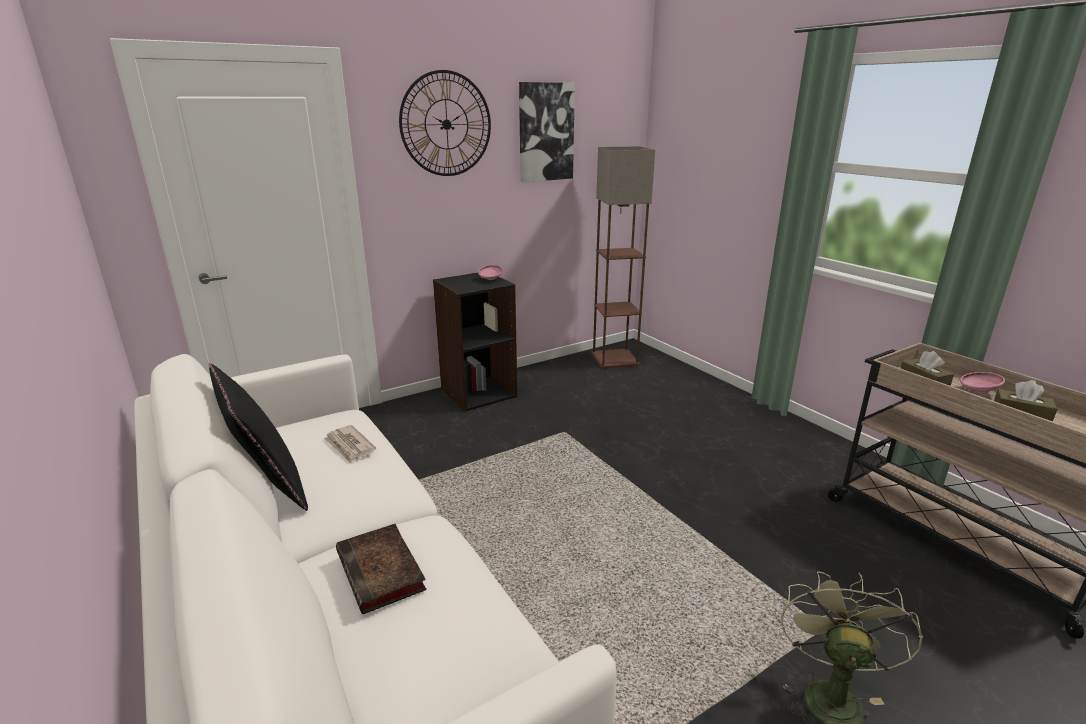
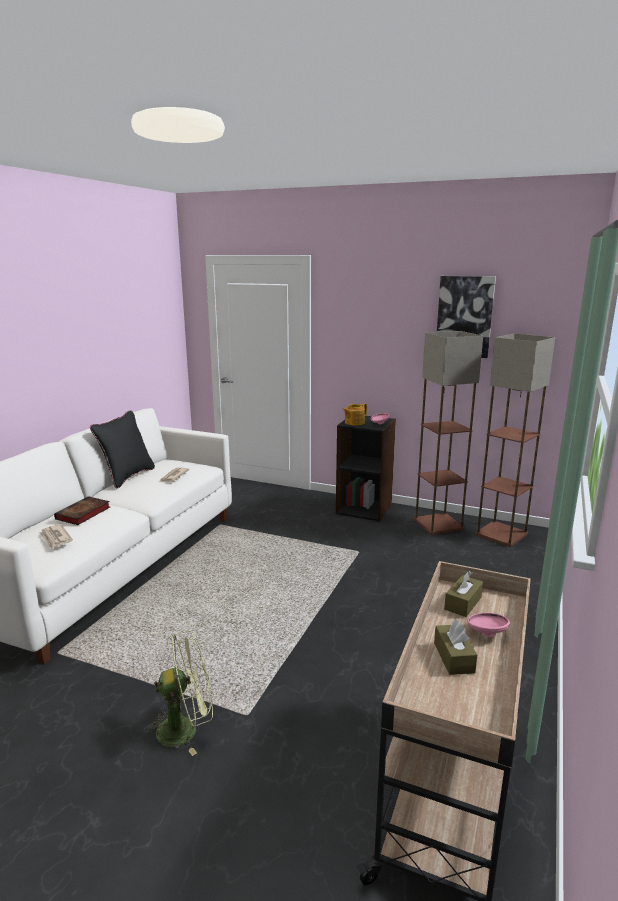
camera: 55 degrees right, 5 degrees down
wall clock [399,70,491,176] -> none
none -> newspaper [39,524,73,549]
none -> teapot [343,403,367,425]
none -> floor lamp [414,331,483,535]

